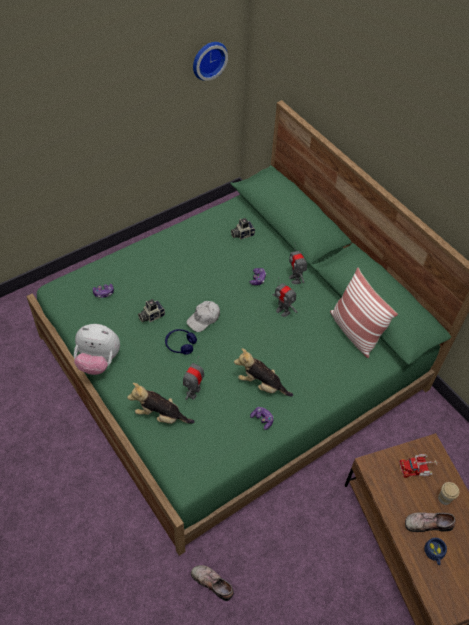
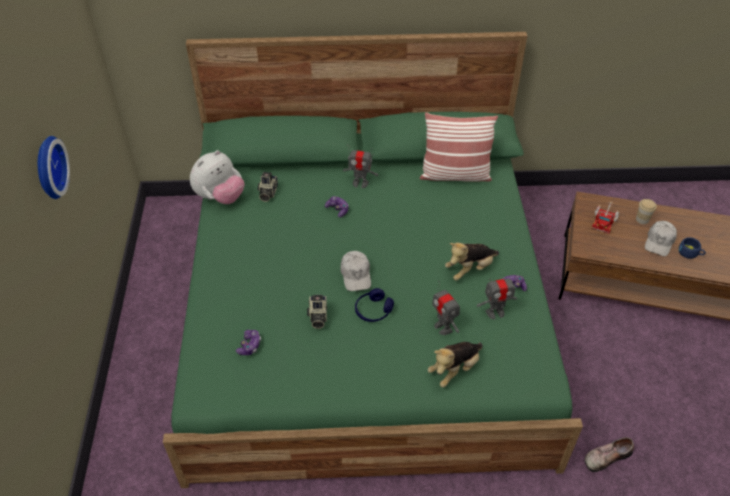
camera: 55 degrees left, 5 degrees down
plush toy [74,324,120,375] -> plush toy moved to [190,150,244,204]
wall clock [193,42,228,81] -> wall clock moved to [38,136,70,199]
toy robot [273,277,297,317] -> toy robot moved to [477,275,517,319]
shoe [405,512,456,532] -> white cap [645,221,677,256]

